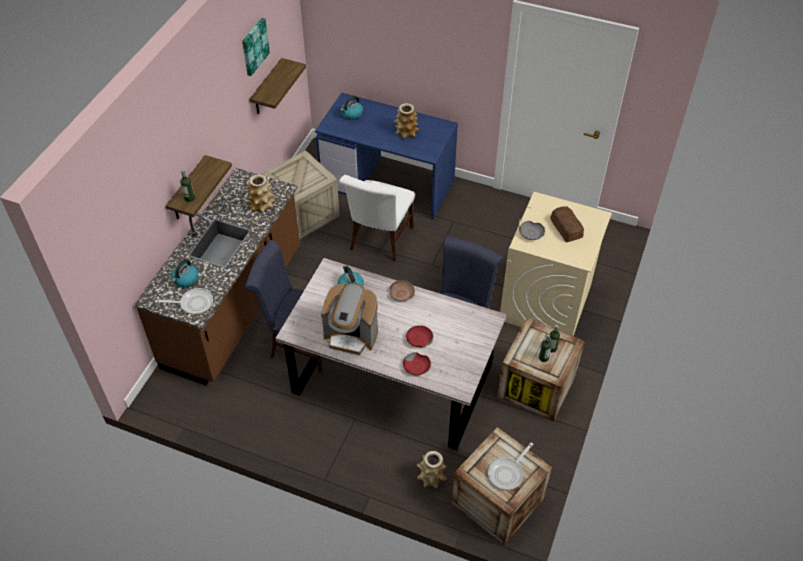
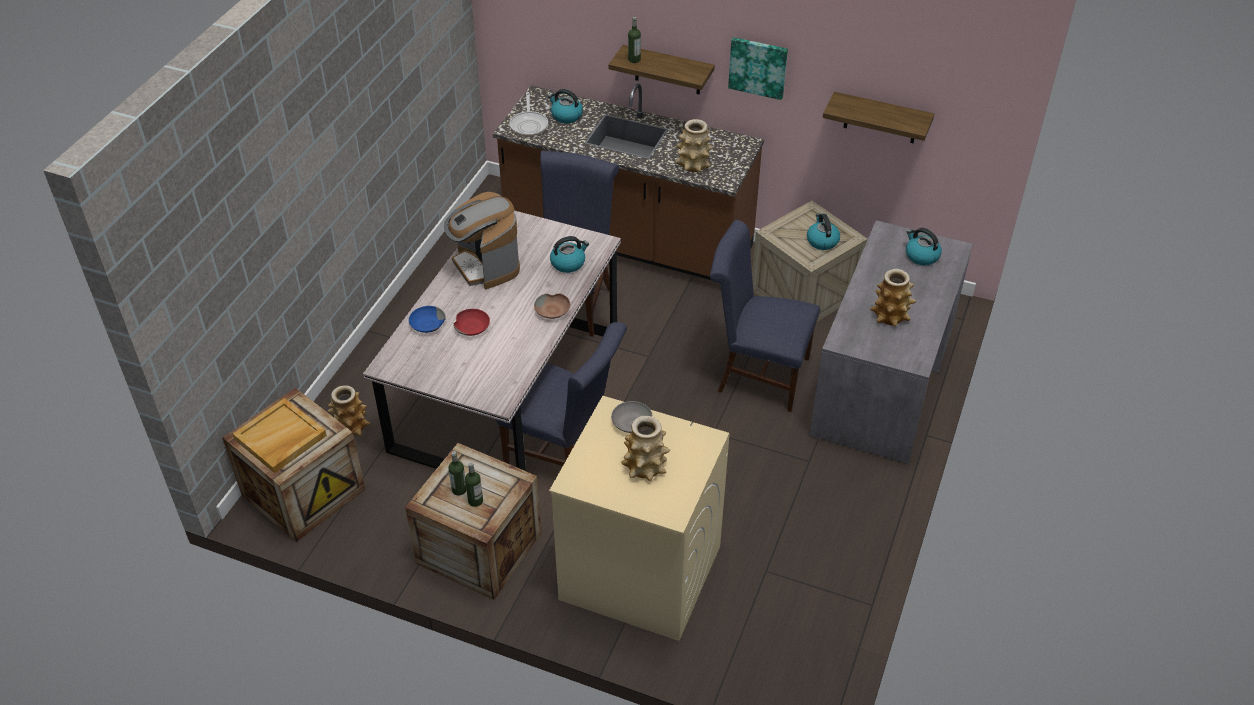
camera: 90 degrees right, 5 degrees down
picture [242,18,270,76] -> picture moved to [728,37,788,100]
blue desk [315,93,458,220] -> grey desk [809,220,973,464]
coffee machine [321,283,378,355] -> coffee machine turned 45 degrees counterclockwise [444,192,520,289]
white chair [339,175,415,262] -> blue chair [710,220,820,412]
red bowl [403,352,431,375] -> blue bowl [409,306,446,333]
frying pan [488,442,533,490] -> beige tray [233,398,327,473]
bread [550,206,584,242] -> vase [621,416,670,481]
none -> kettle [807,214,840,250]

